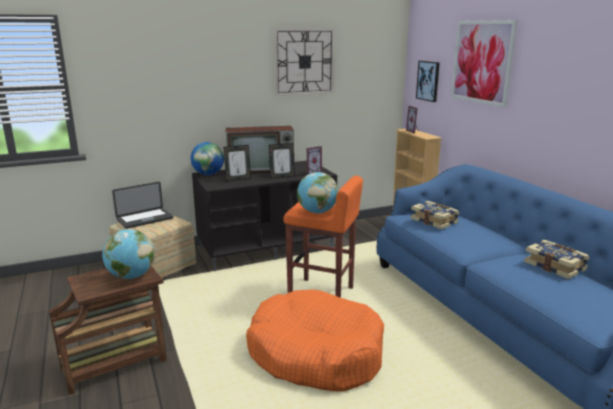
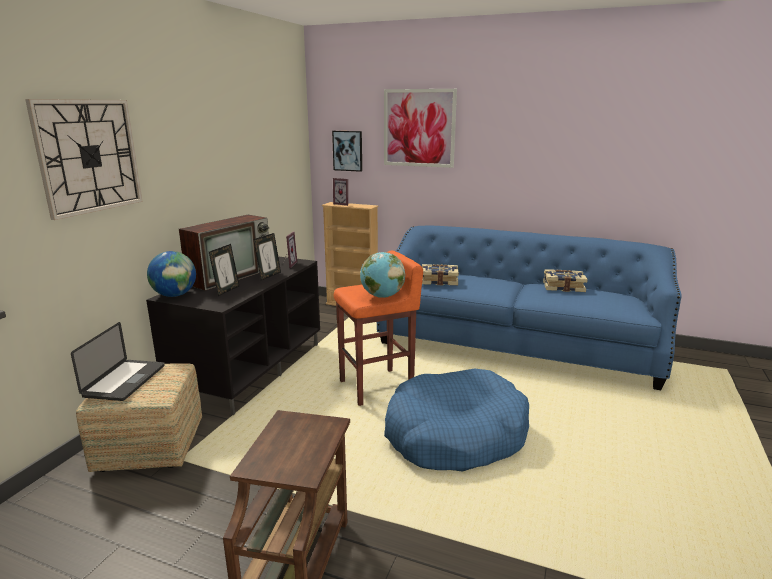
camera: 45 degrees left, 0 degrees up
globe [102,229,155,279] -> none
orange dog bed [246,289,384,392] -> blue dog bed [384,368,529,471]
wall clock [274,29,335,96] -> wall clock moved to [25,99,143,220]

